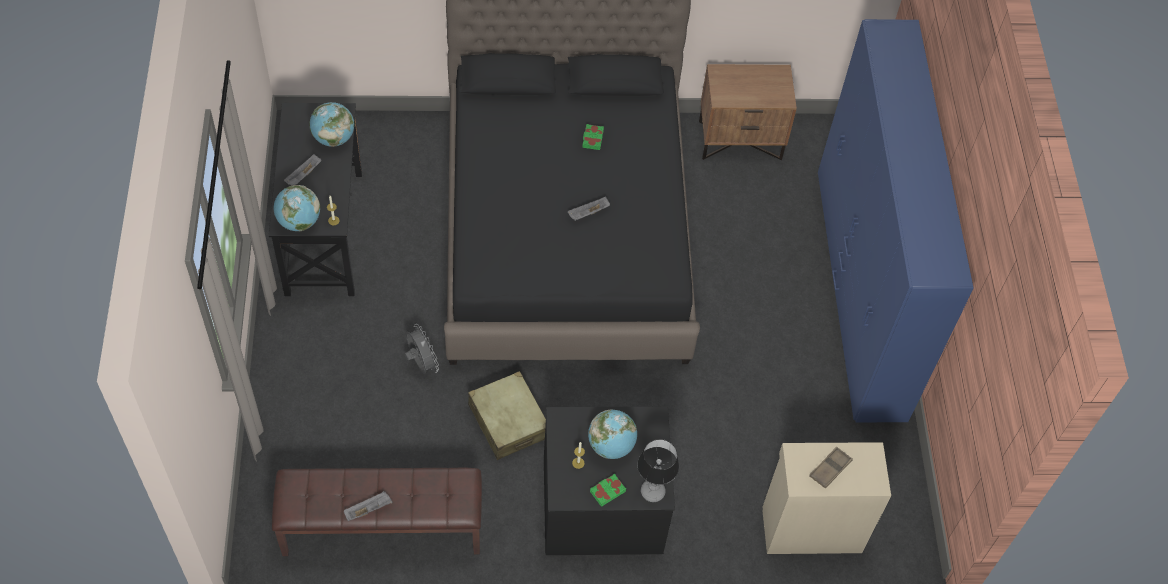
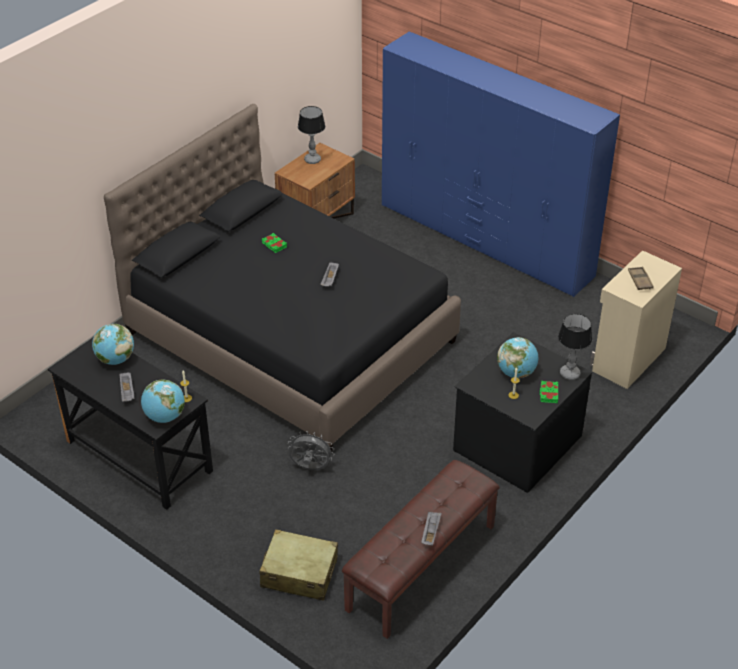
camera: 45 degrees left, 15 degrees down
beige suitcase [468,371,546,460] -> beige suitcase moved to [260,529,338,601]
none -> table lamp [298,106,325,164]

